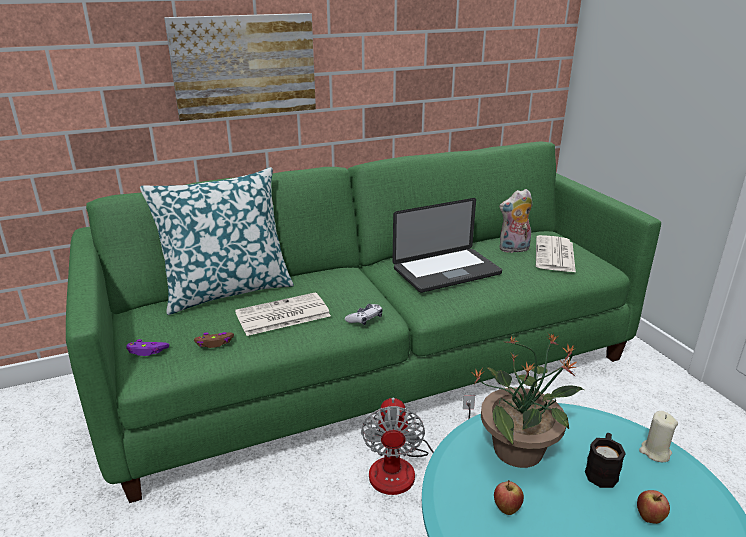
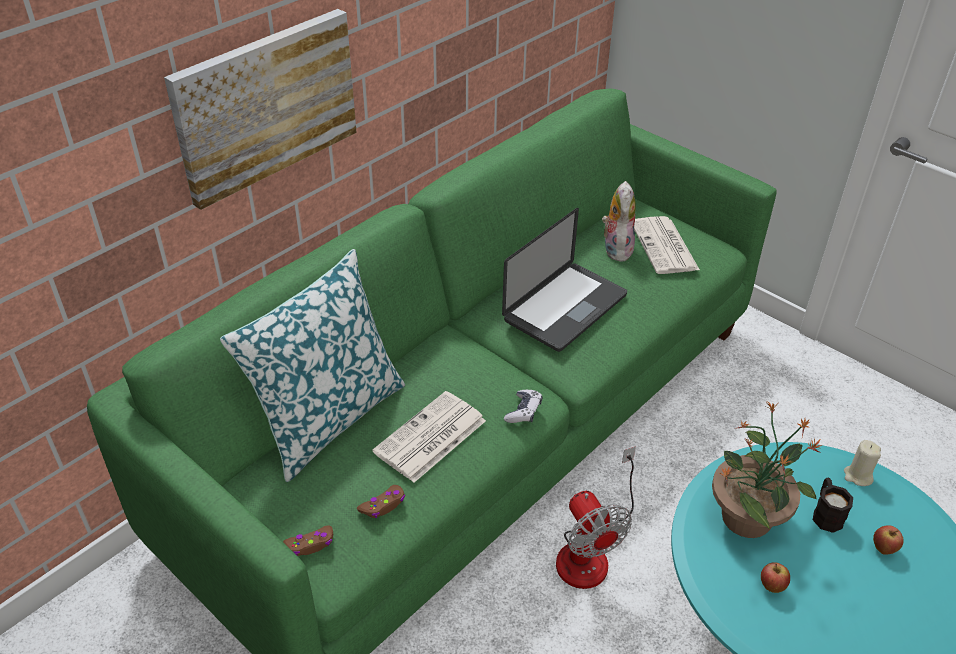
camera: 25 degrees left, 15 degrees up
purple game controller [126,339,169,356] -> brown game controller [283,525,333,556]
plush toy [499,189,533,253] -> plush toy turned 135 degrees clockwise [602,181,636,262]

